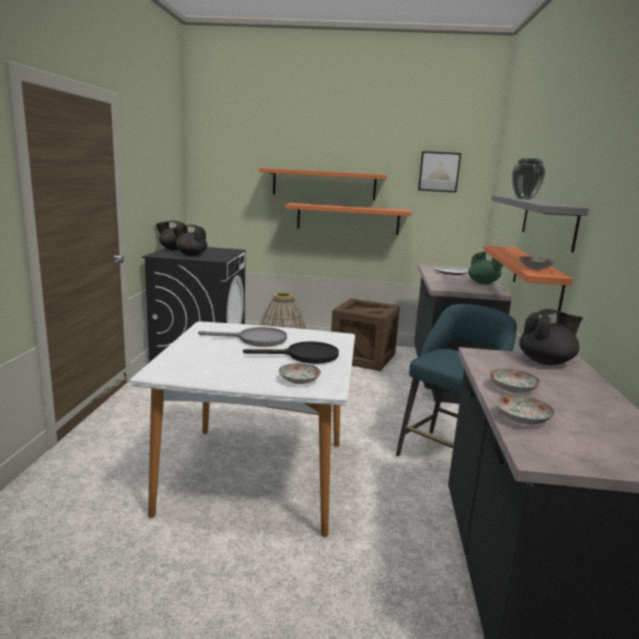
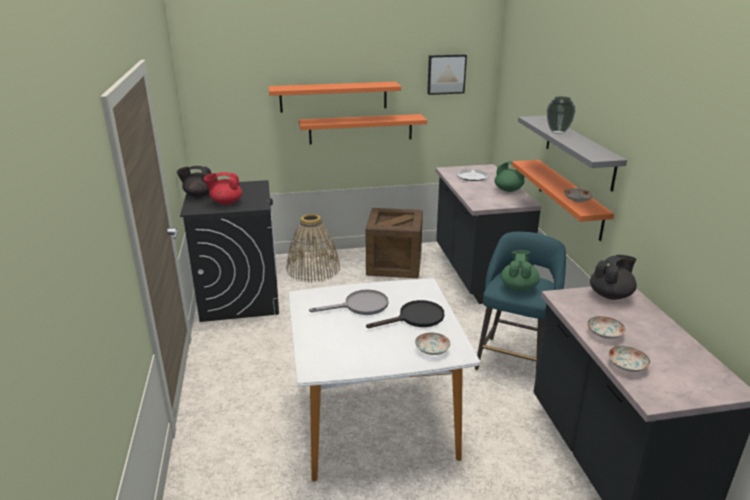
camera: 15 degrees left, 10 degrees up
black teapot [173,225,208,256] -> red teapot [204,172,242,205]
none -> green teapot [501,250,540,291]

